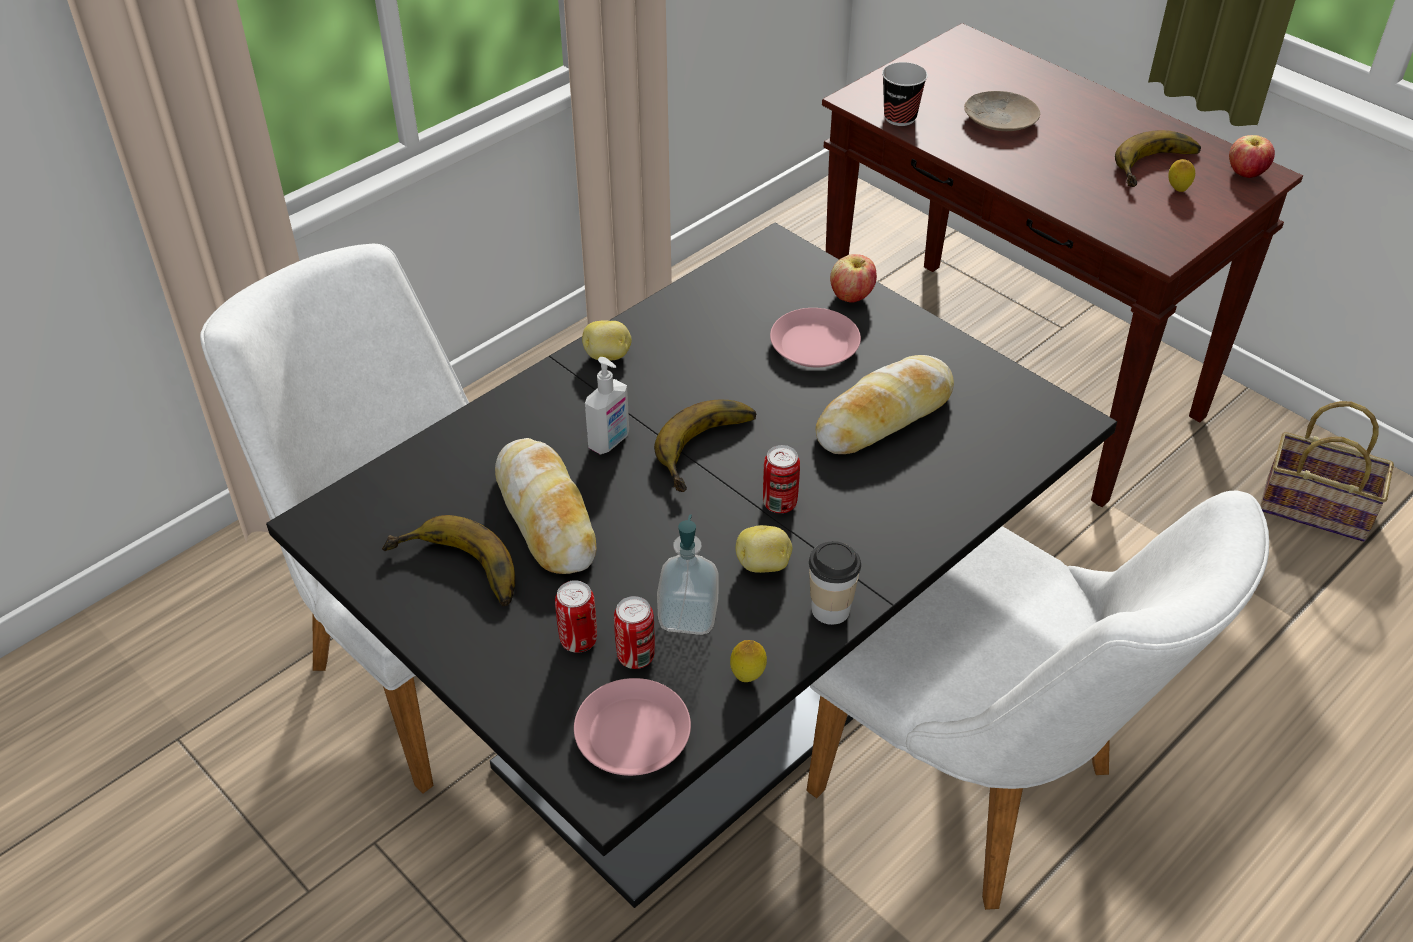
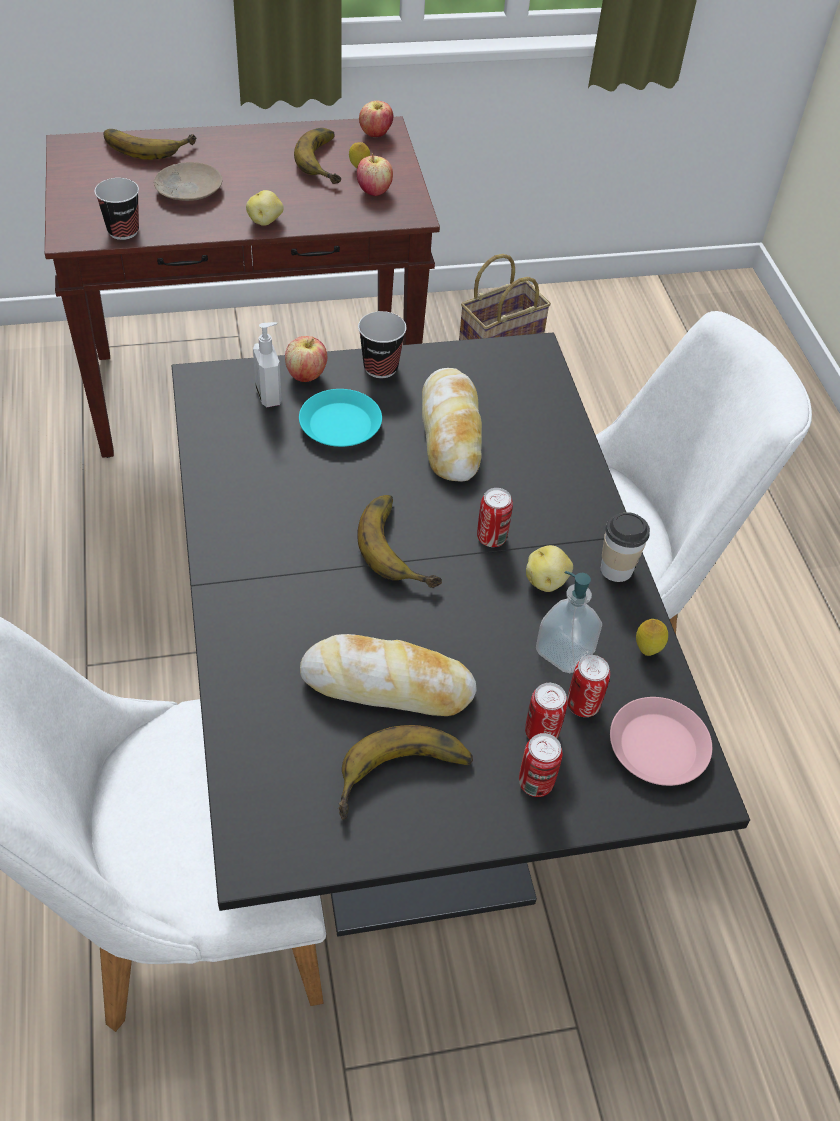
camera: 60 degrees left, 5 degrees up
potato [582,320,632,360] -> potato moved to [246,190,284,226]
soap dispenser [585,357,629,455] -> soap dispenser moved to [253,322,282,407]
pink plate [770,308,861,367] -> turquoise plate [299,389,382,447]
none -> banana [104,129,196,160]
none -> apple [357,154,393,196]
none -> cup [358,311,406,378]
none -> can [519,733,563,797]

